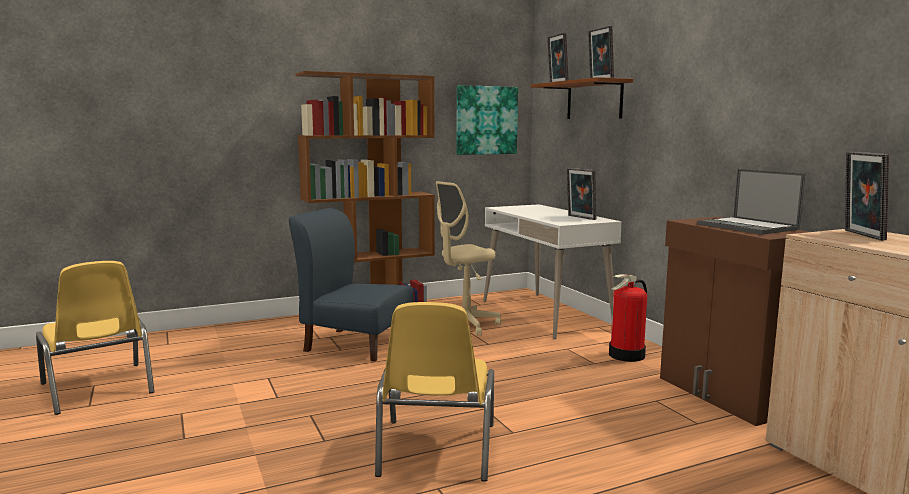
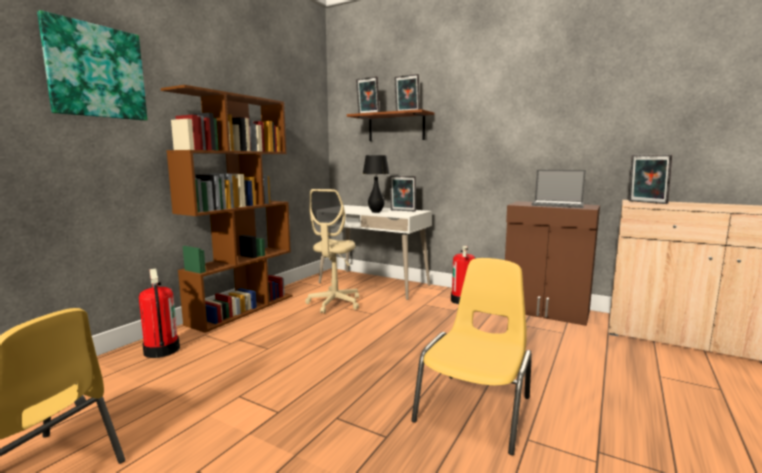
camera: 35 degrees left, 0 degrees up
blue chair [289,208,414,362] -> none
yellow chair [375,302,494,482] -> yellow chair turned 120 degrees counterclockwise [411,258,532,455]
picture [456,85,518,155] -> picture moved to [37,10,148,121]
none -> fire extinguisher [139,269,180,358]
none -> black table lamp [363,155,390,213]

